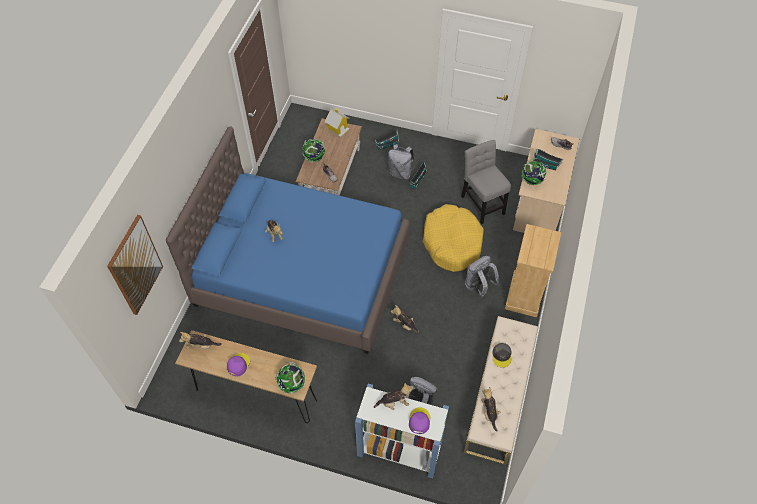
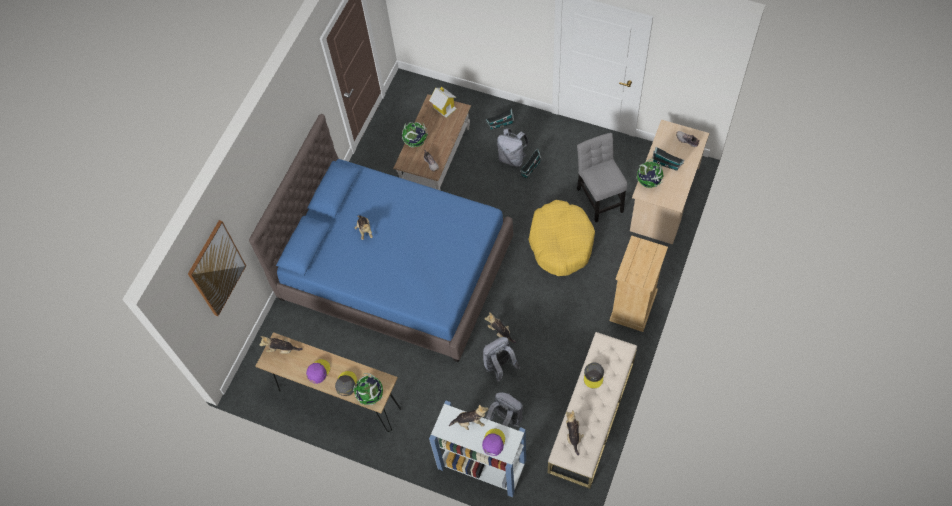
camera: 10 degrees right, 5 degrees up
grey backpack [465,256,500,297] -> grey backpack moved to [483,337,520,382]
none -> grey cap [335,371,357,396]

